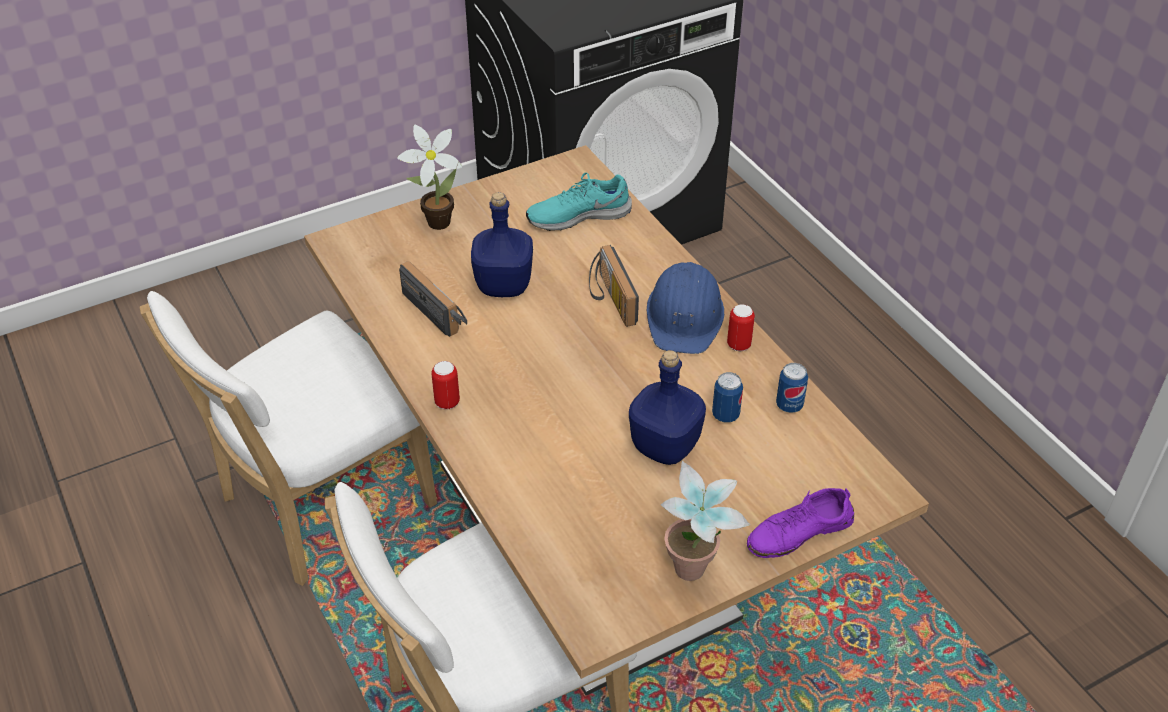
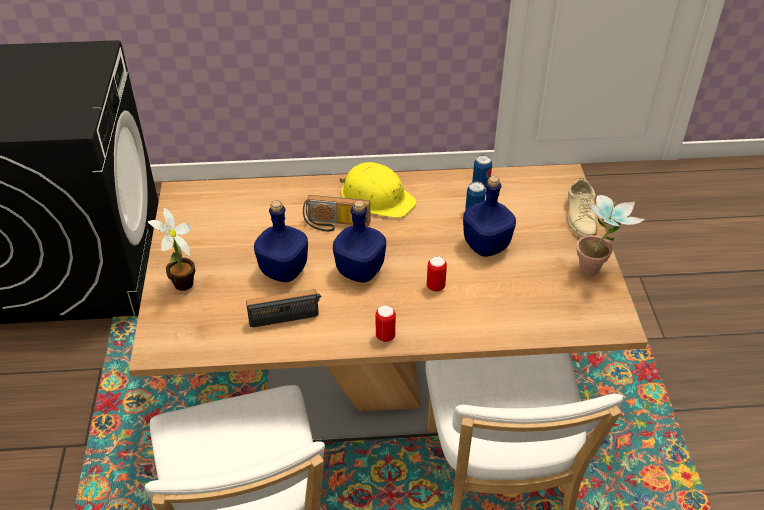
camera: 65 degrees left, 0 degrees up
turquoise shoe [526,173,632,231] -> none
blue hard hat [647,262,724,354] -> yellow hard hat [339,162,417,218]
can [727,304,755,351] -> can moved to [427,256,447,292]
purple shoe [747,488,854,558] -> beige shoe [568,177,597,237]
none -> blue bottle [333,201,386,283]

